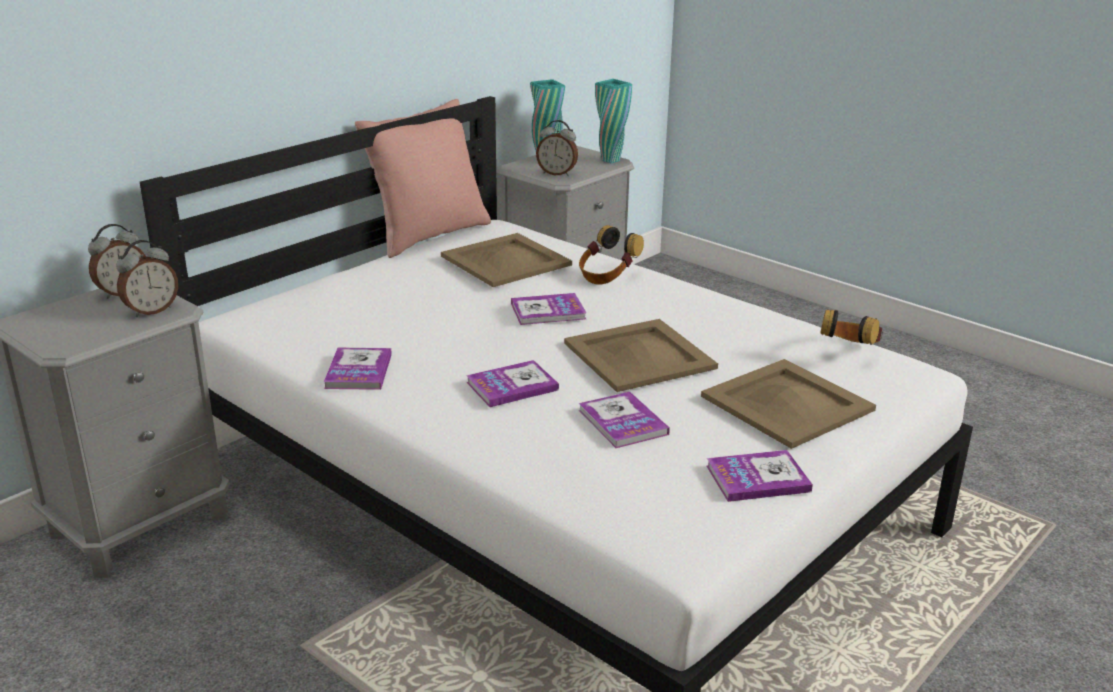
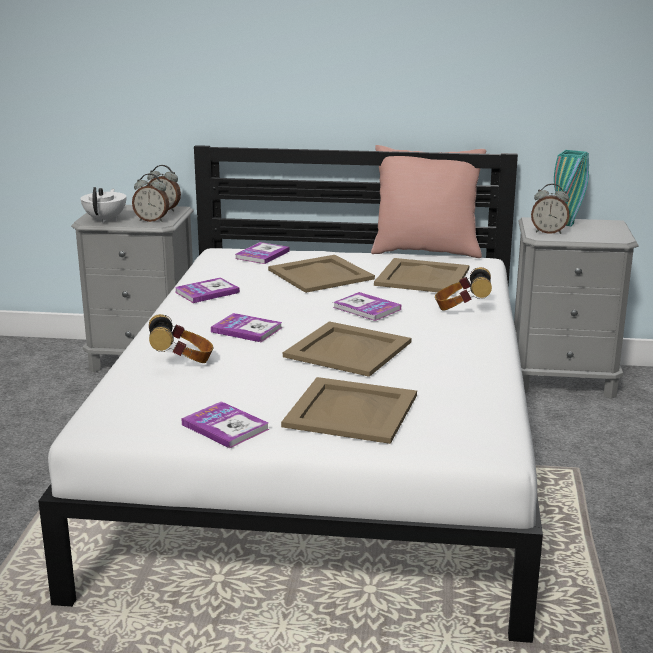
camera: 55 degrees right, 5 degrees down
alarm clock [536,120,578,176] -> alarm clock turned 60 degrees counterclockwise [531,184,569,234]
book [578,392,670,448] -> book moved to [235,242,290,264]
turquoise vase [595,79,632,163] -> none
headphones [820,309,883,345] -> headphones moved to [149,314,213,363]
none -> white teapot [80,187,126,223]
none -> beige tray [268,255,375,293]

